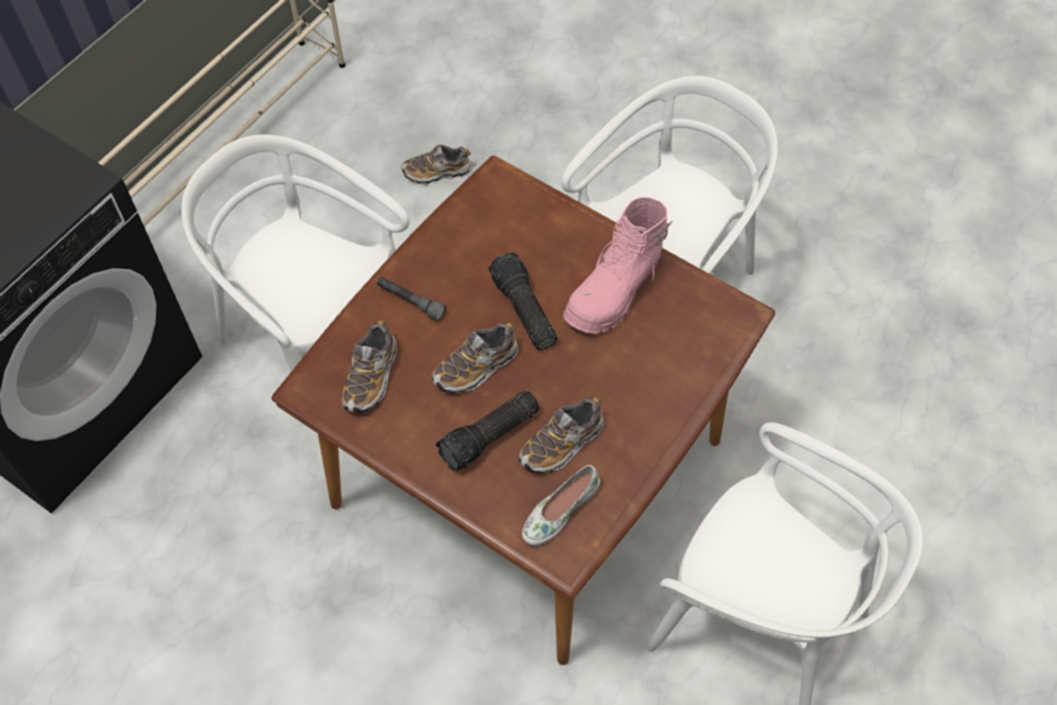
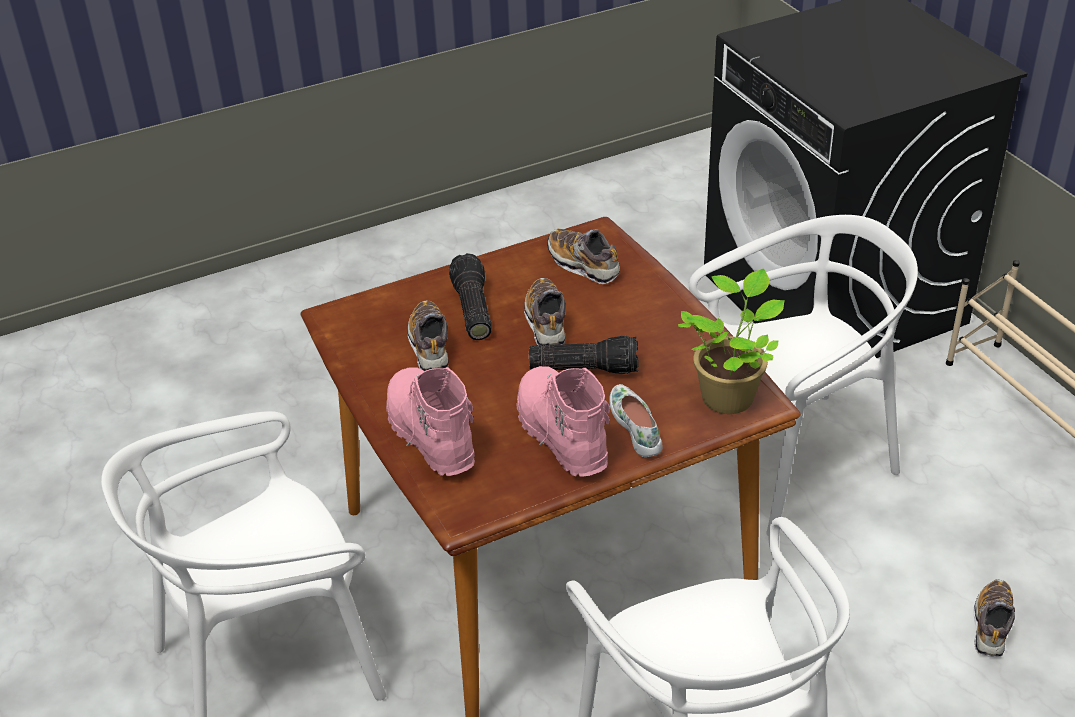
camera: 120 degrees right, 20 degrees down
grey flashlight [377,277,446,321] -> none
white shoe [522,465,600,546] -> white shoe moved to [609,384,663,457]
none -> pink boot [386,367,475,476]
none -> potted plant [678,269,785,414]

